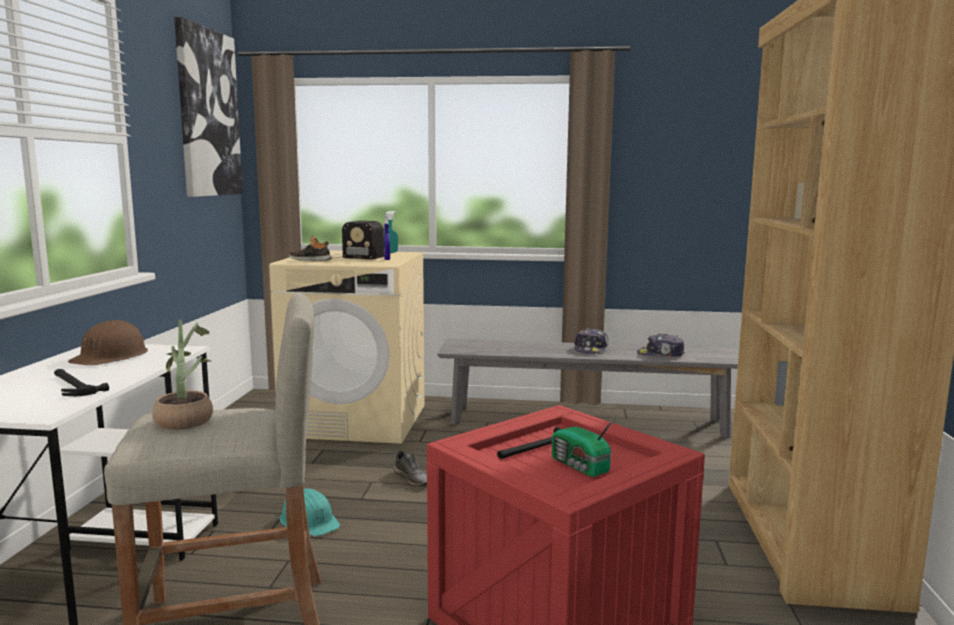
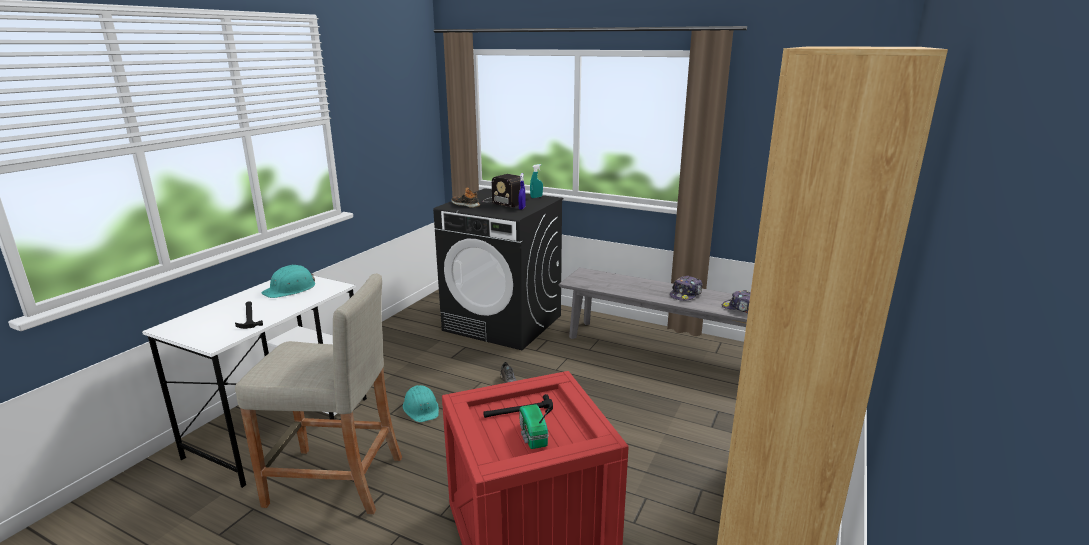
camera: 20 degrees right, 10 degrees up
brown hard hat [68,320,148,365] -> turquoise hard hat [262,264,315,298]
potted plant [152,320,213,430] -> none
picture [174,17,243,197] -> none
beige washing machine [269,250,424,444] -> black washing machine [433,188,563,350]

